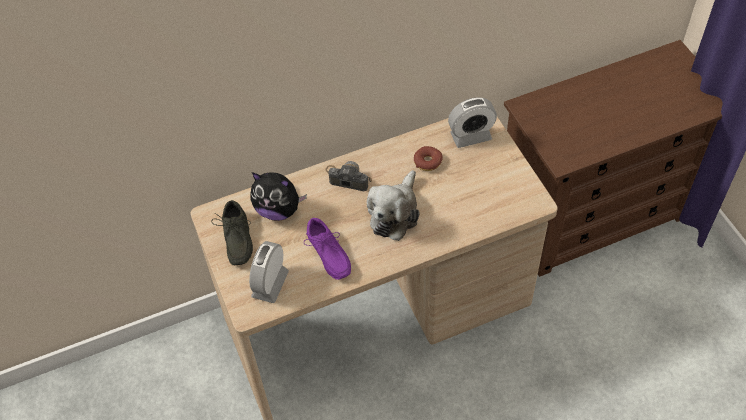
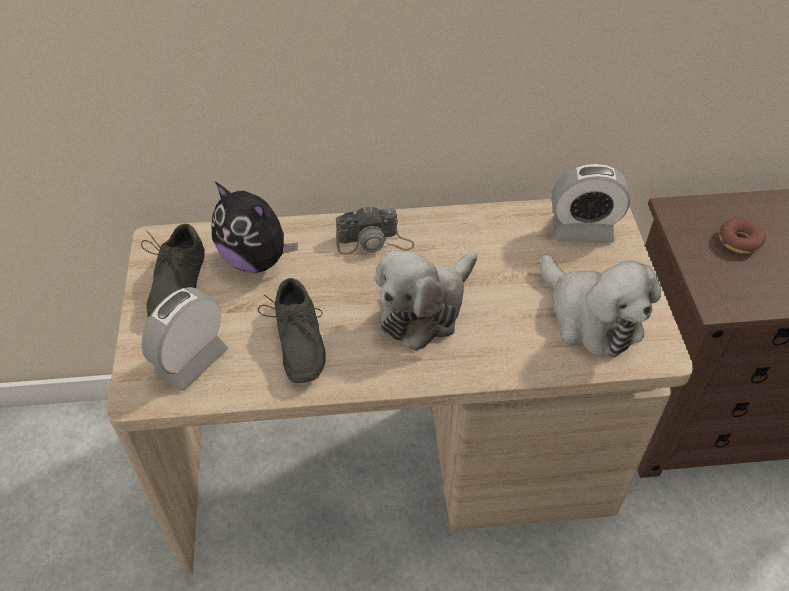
camera: 15 degrees right, 5 degrees down
purple shoe [304,218,351,280] -> grey shoe [258,278,326,383]
camera [325,161,372,191] -> camera turned 135 degrees clockwise [336,205,415,254]
donut [414,146,443,171] -> donut moved to [719,218,766,254]
none -> plush toy [540,255,661,357]

